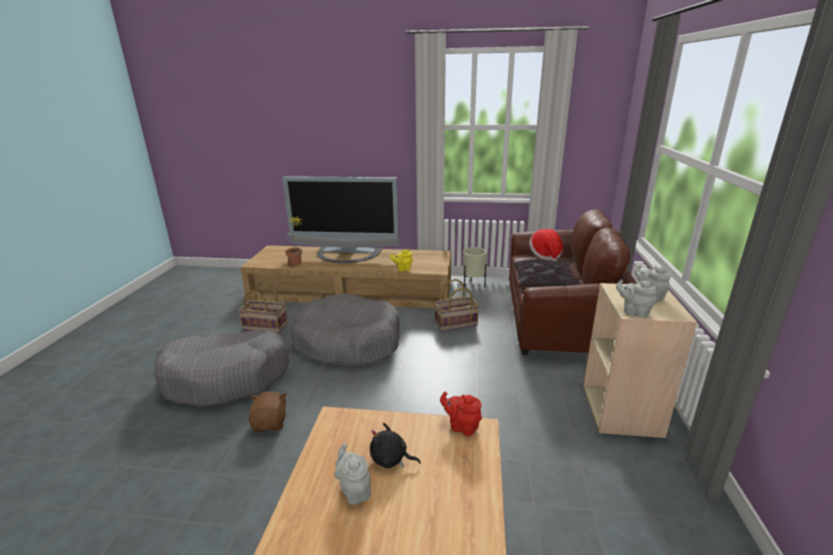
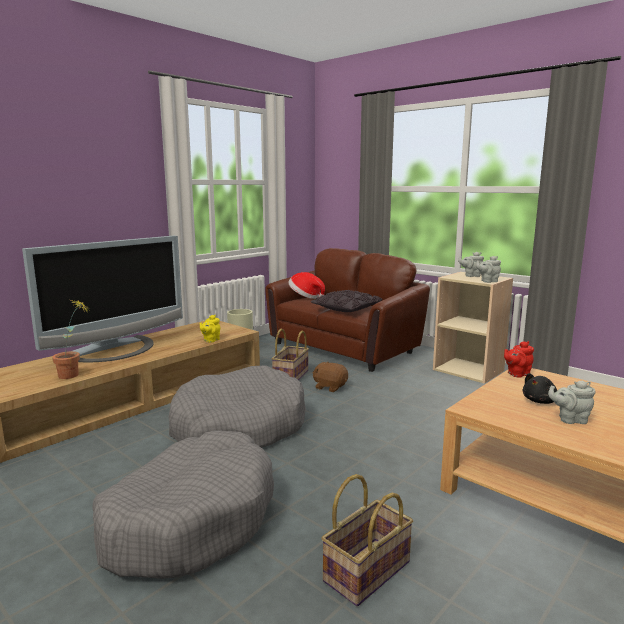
camera: 55 degrees left, 10 degrees down
basket [238,282,288,334] -> basket moved to [321,474,413,606]
brown plush toy [249,391,287,432] -> brown plush toy moved to [313,362,348,392]

